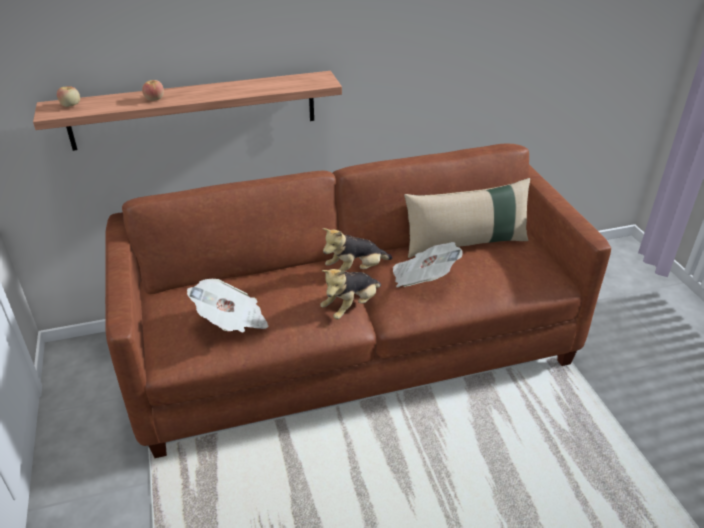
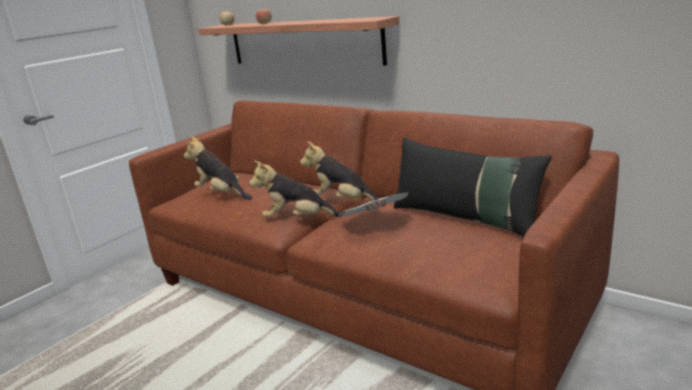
camera: 55 degrees right, 15 degrees down
newspaper [187,279,269,332] -> plush toy [184,137,252,200]
beige pillow [404,178,530,258] -> black pillow [394,137,552,237]

